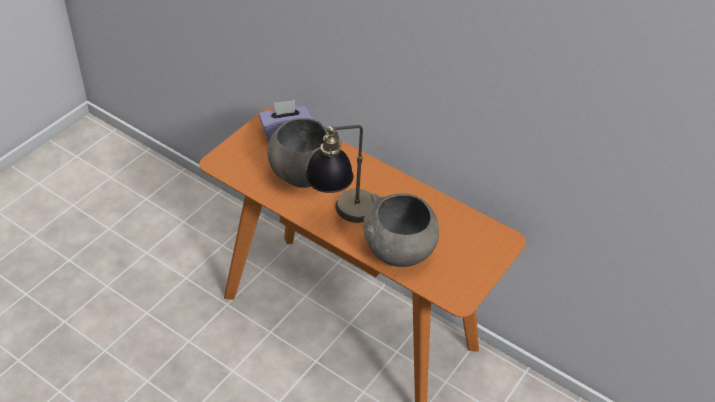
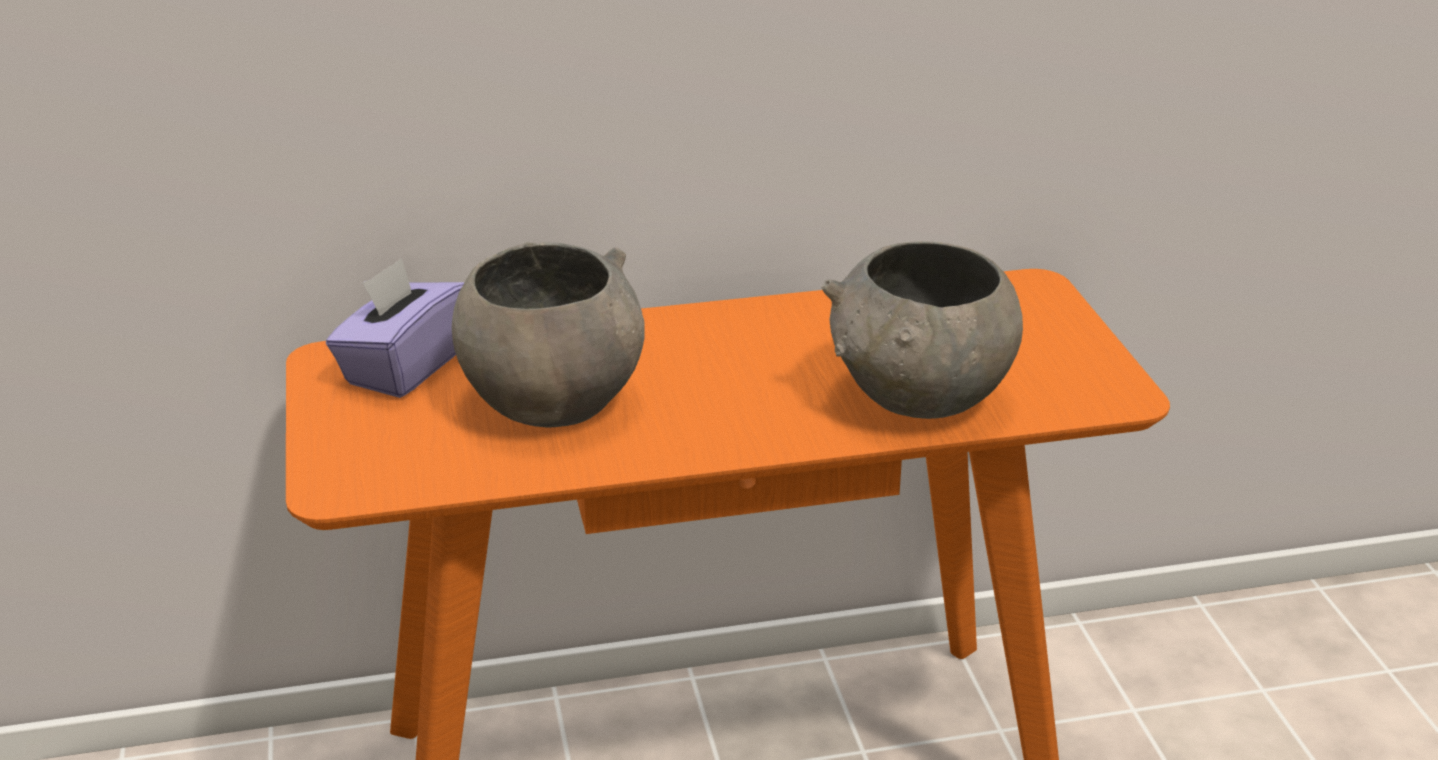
camera: 45 degrees left, 15 degrees down
table lamp [305,125,373,223] -> none

